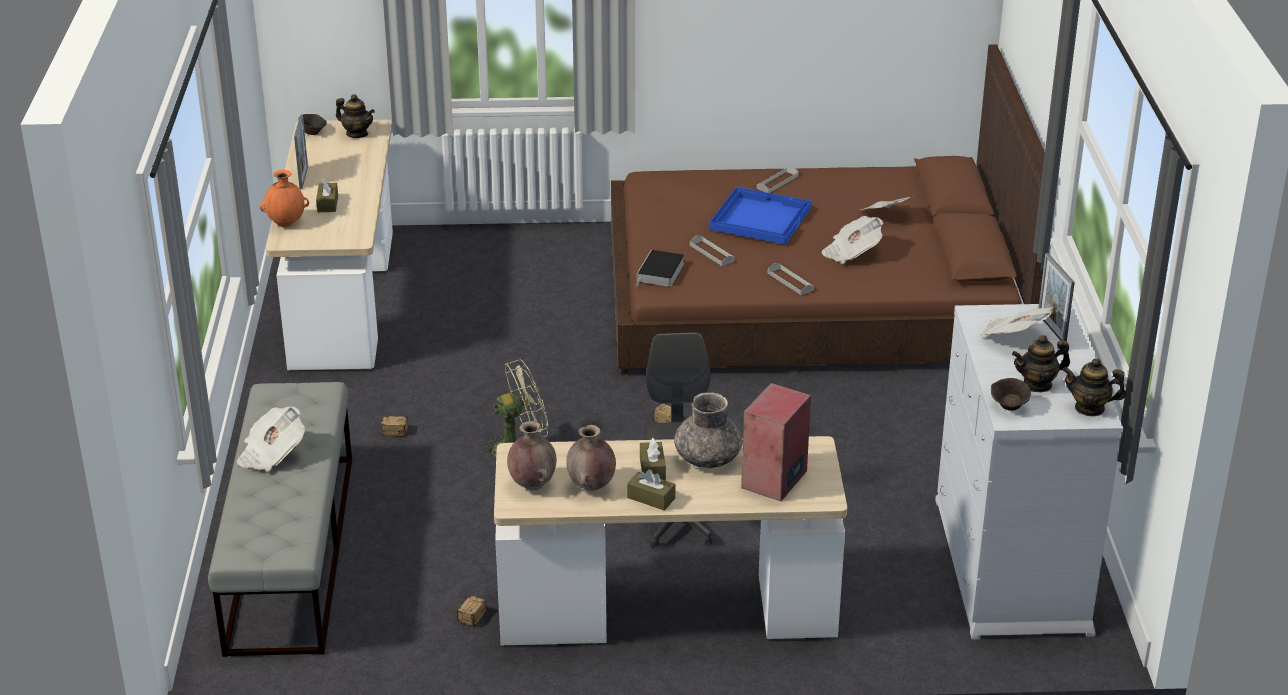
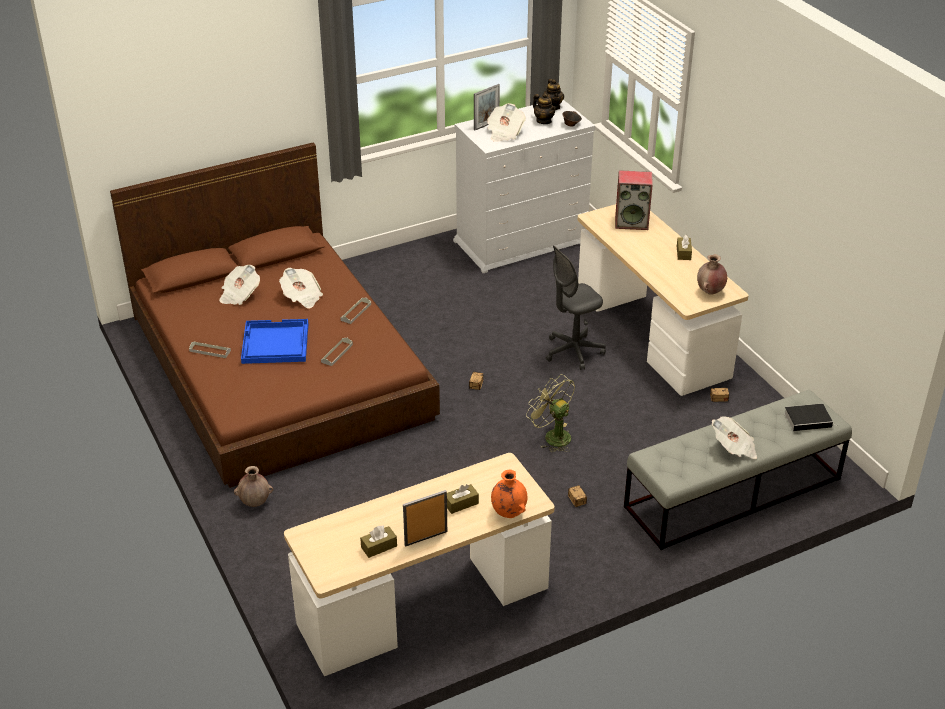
camera: 115 degrees left, 5 degrees up
brown bowl [299,114,327,135] -> none
teapot [336,94,375,138] -> none
brown vase [566,425,616,491] -> brown vase moved to [234,466,273,507]
book [636,250,685,287] -> book moved to [784,404,839,431]
brown tissue box [640,438,666,481] -> brown tissue box moved to [360,525,397,558]
grey vase [674,392,743,468] -> none

